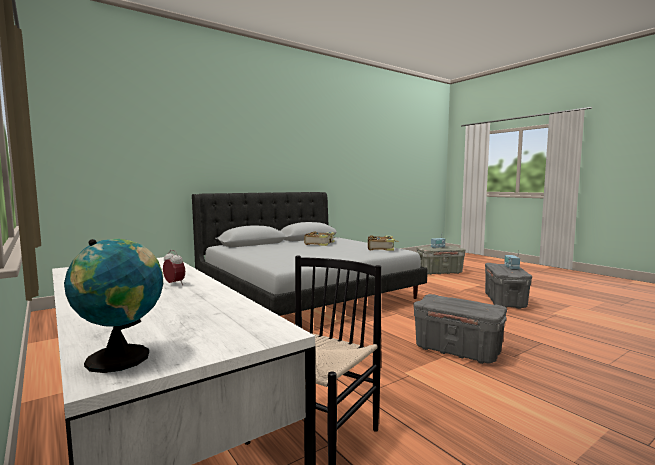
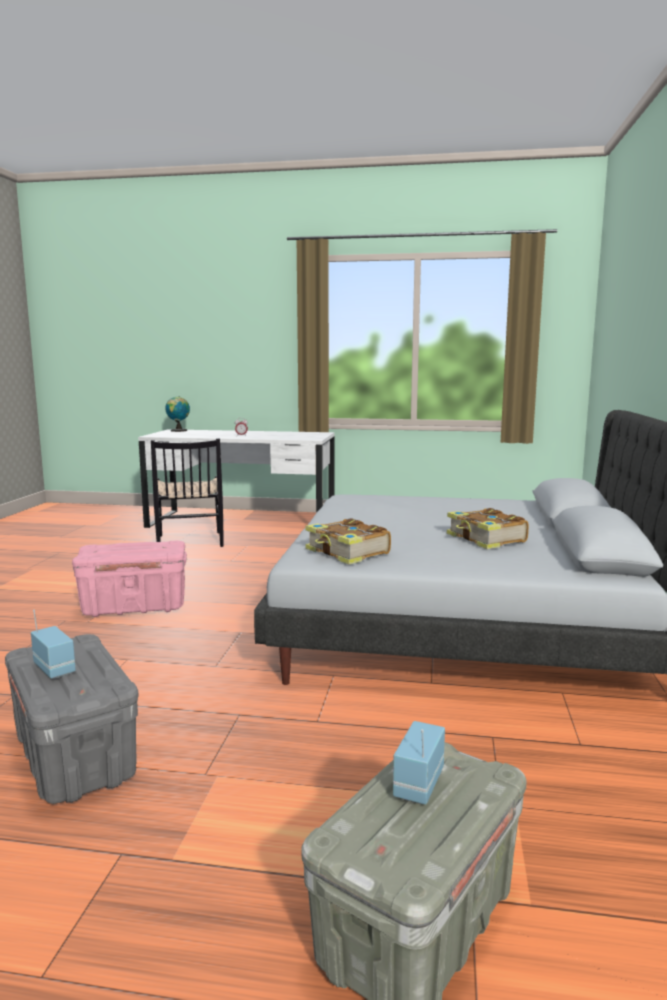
camera: 135 degrees right, 5 degrees up
grey storage box [413,294,507,364] -> pink storage box [72,541,187,617]

